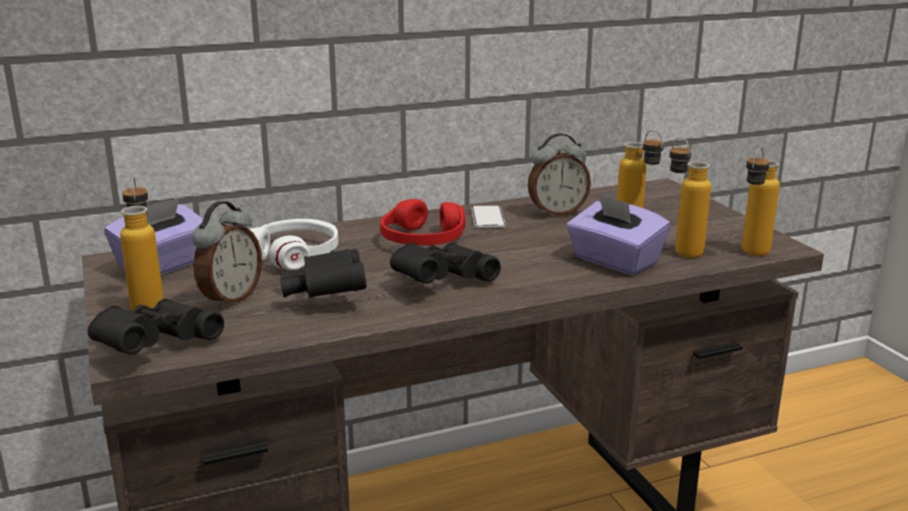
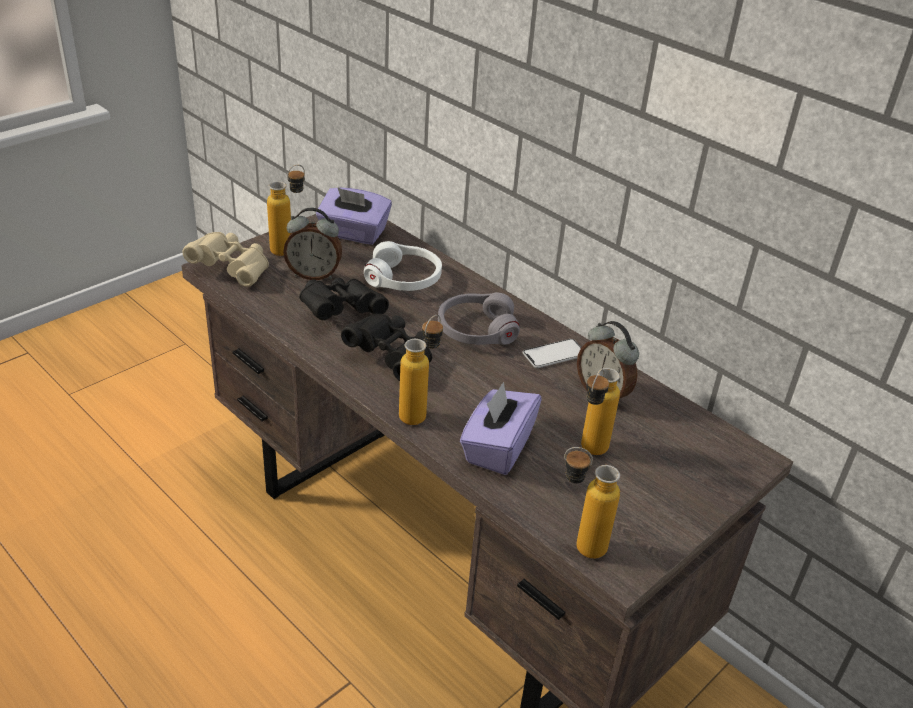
camera: 65 degrees right, 15 degrees up
black binoculars [88,299,224,355] -> beige binoculars [182,232,269,287]
red headphones [380,199,465,245] -> grey headphones [438,292,520,345]
bottle [670,137,711,258] -> bottle moved to [399,315,443,425]

